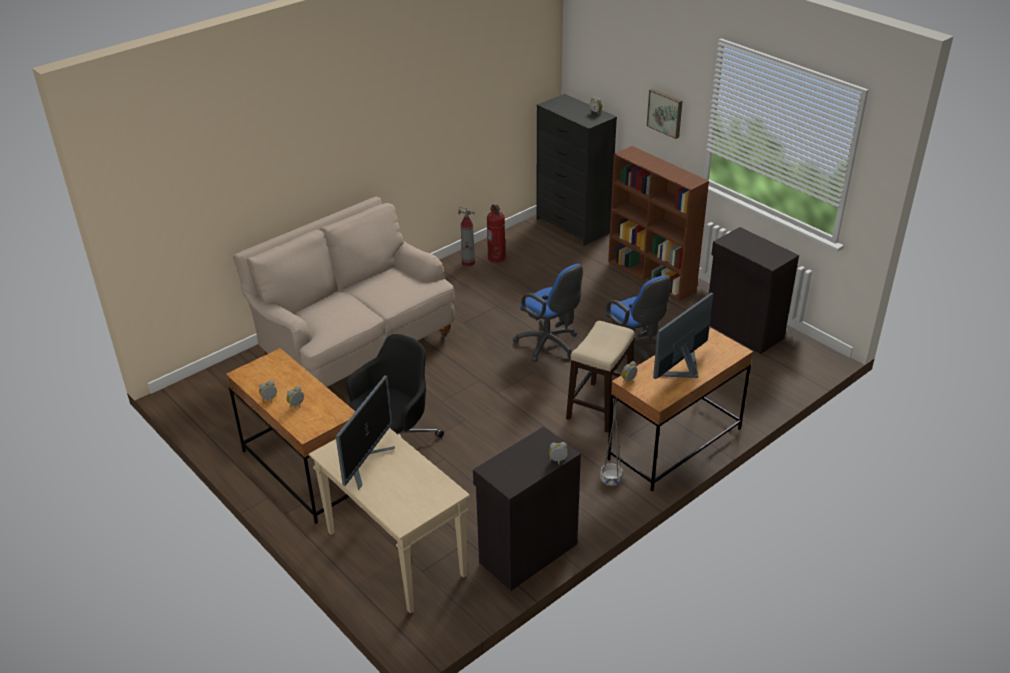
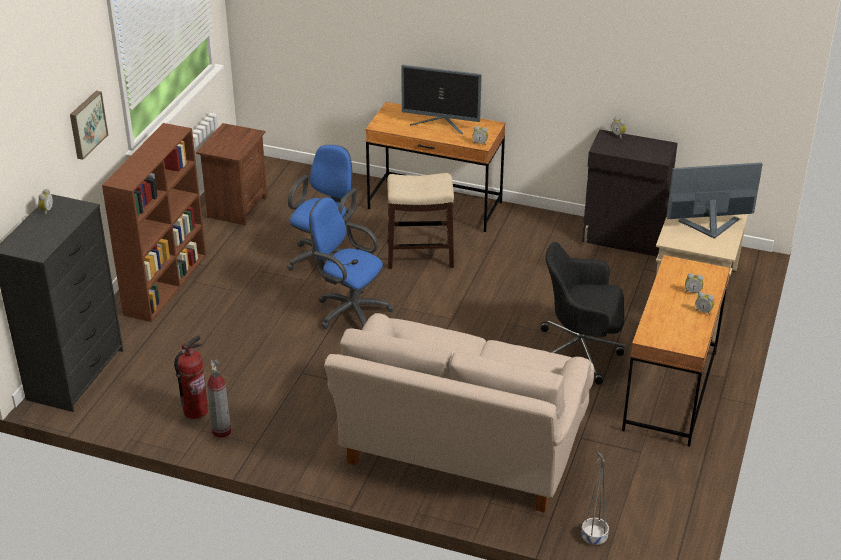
camera: 120 degrees left, 0 degrees up
blue office chair [513,264,583,362] -> blue office chair turned 75 degrees counterclockwise [309,197,394,329]
grey planter [600,397,623,486] -> grey planter moved to [581,450,609,545]
black cabinet [709,227,799,354] -> brown nightstand [196,123,267,226]

